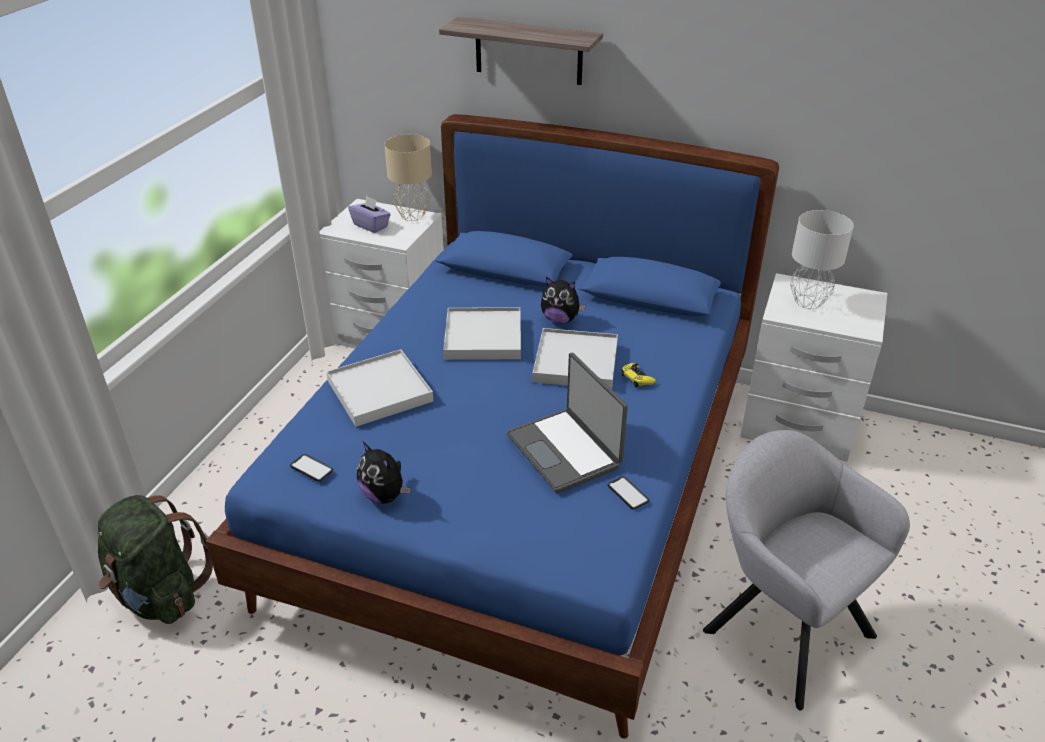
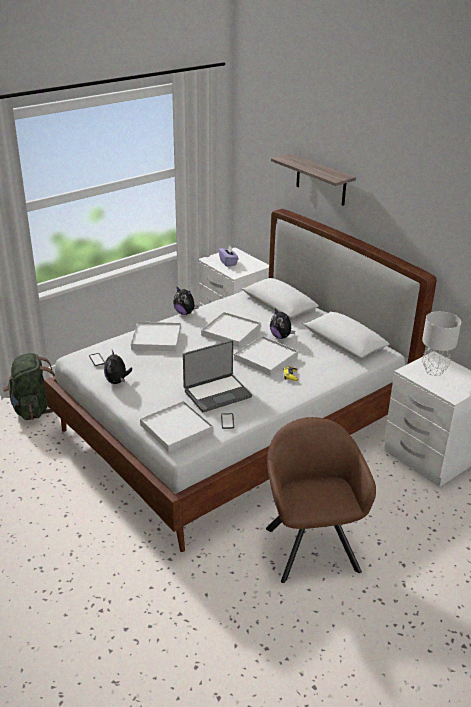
camera: 30 degrees right, 5 degrees down
blue bed [206,114,779,739] -> white bed [44,209,437,552]
beige table lamp [384,134,432,221] -> none
laptop [507,353,628,493] -> laptop turned 120 degrees counterclockwise [183,340,252,412]
grey armchair [703,430,910,710] -> brown armchair [266,417,376,583]
none -> white tray [140,401,213,452]
none -> plush toy [173,286,199,315]

